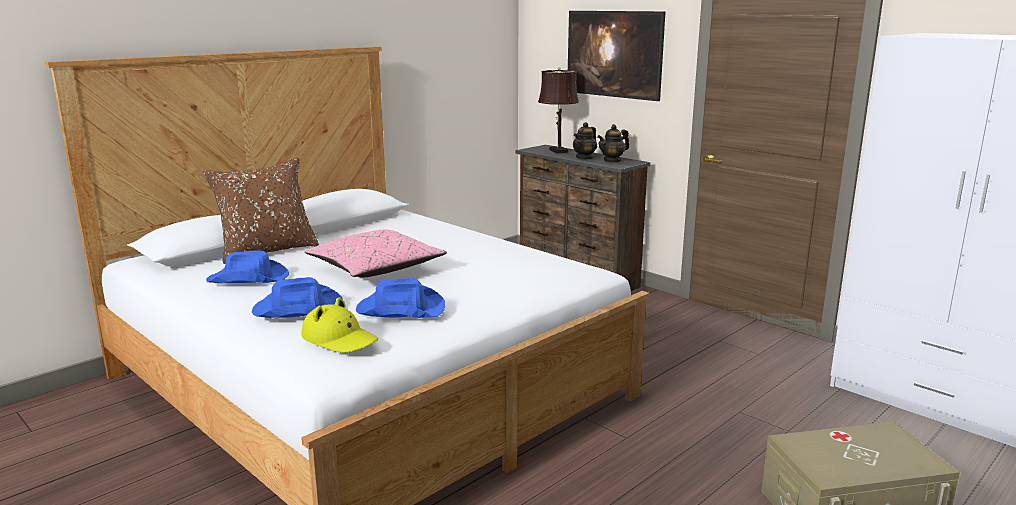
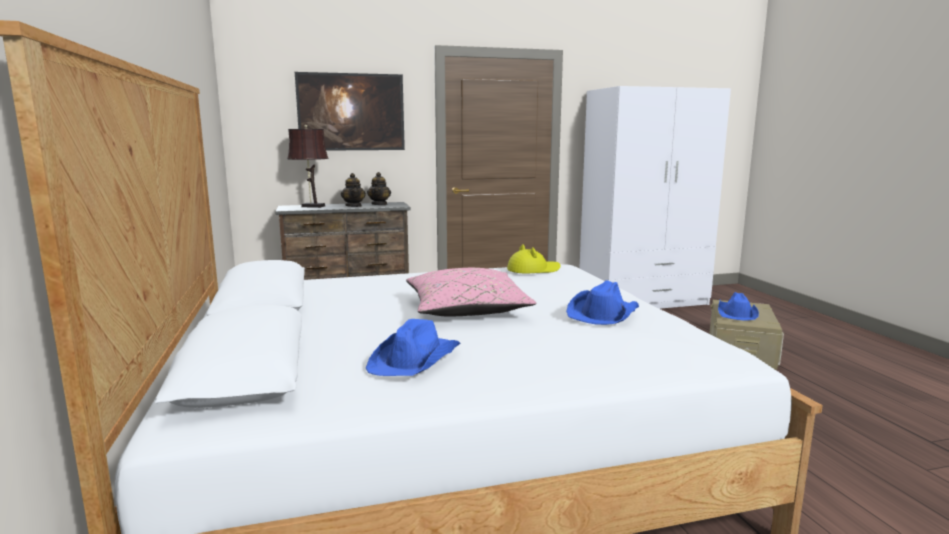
camera: 60 degrees left, 5 degrees down
brown pillow [203,158,319,264] -> none
blue hat [252,277,343,318] -> blue hat moved to [718,292,759,321]
yellow hat [301,297,378,353] -> yellow hat moved to [507,244,561,273]

